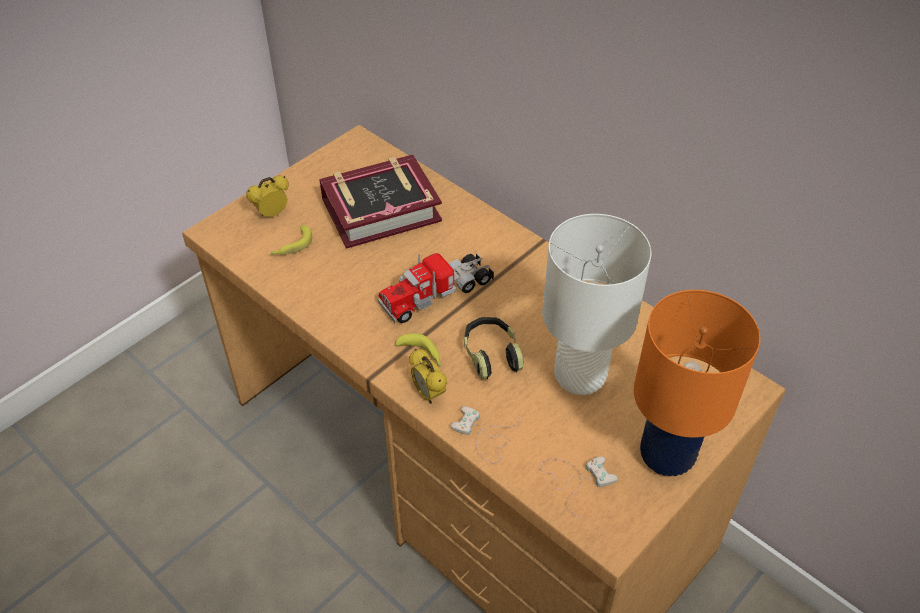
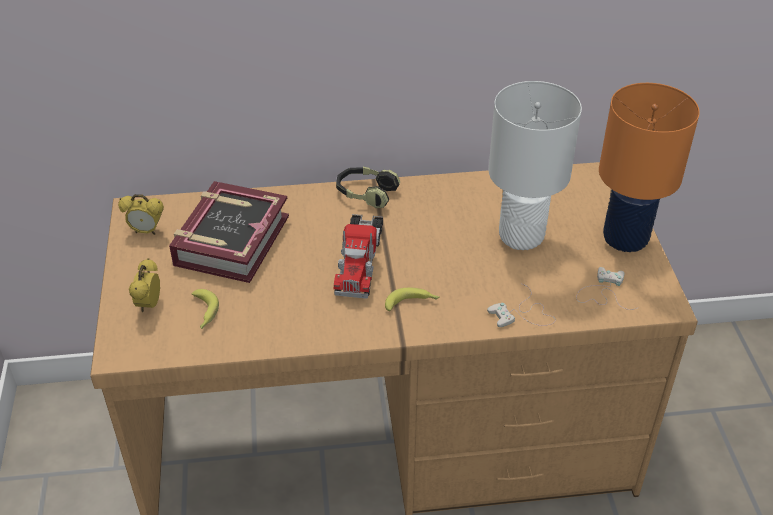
camera: 50 degrees left, 5 degrees down
alarm clock [409,349,447,404] -> alarm clock moved to [118,194,164,235]
headphones [464,317,524,380] -> headphones moved to [336,166,400,208]

